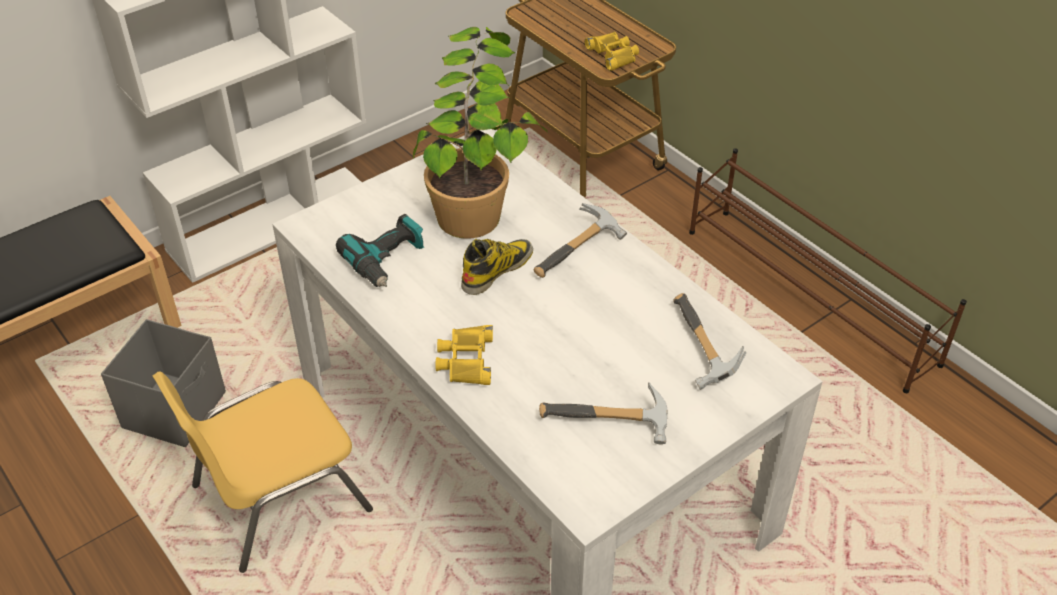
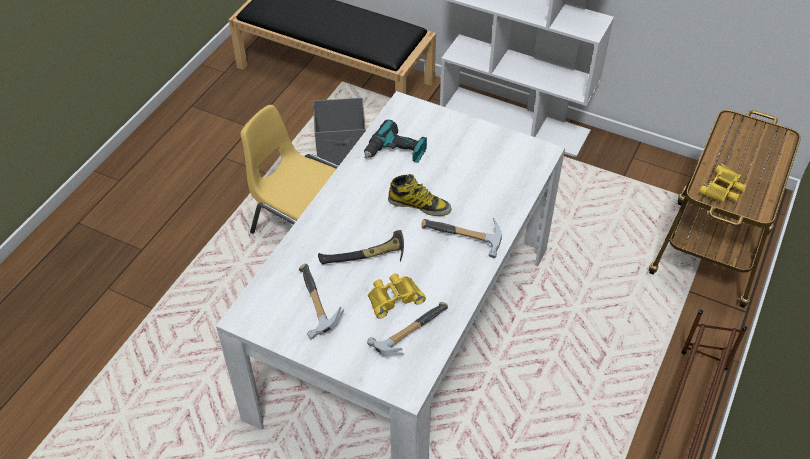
camera: 65 degrees right, 5 degrees up
potted plant [413,27,549,239] -> none
yellow binoculars [436,325,493,385] -> yellow binoculars moved to [368,273,426,319]
none -> hammer [318,230,404,264]

